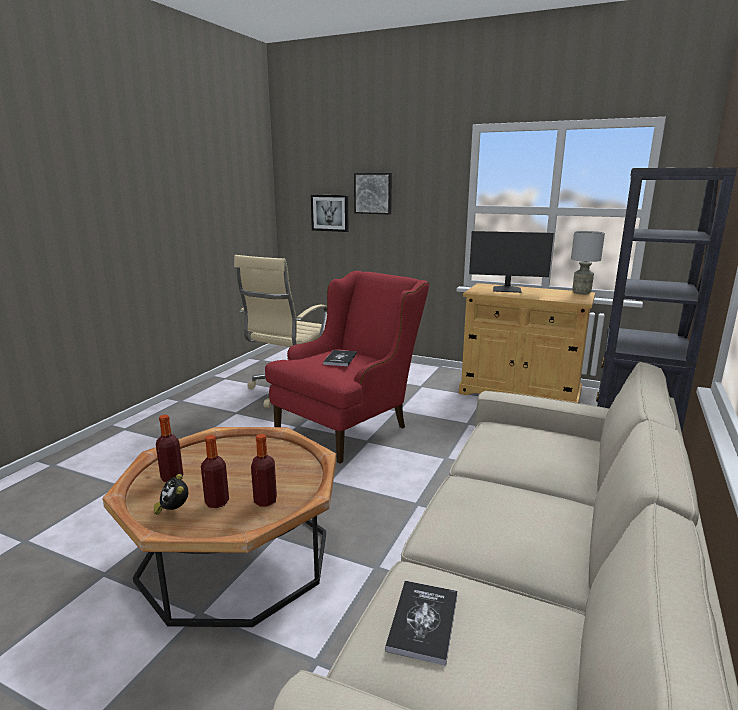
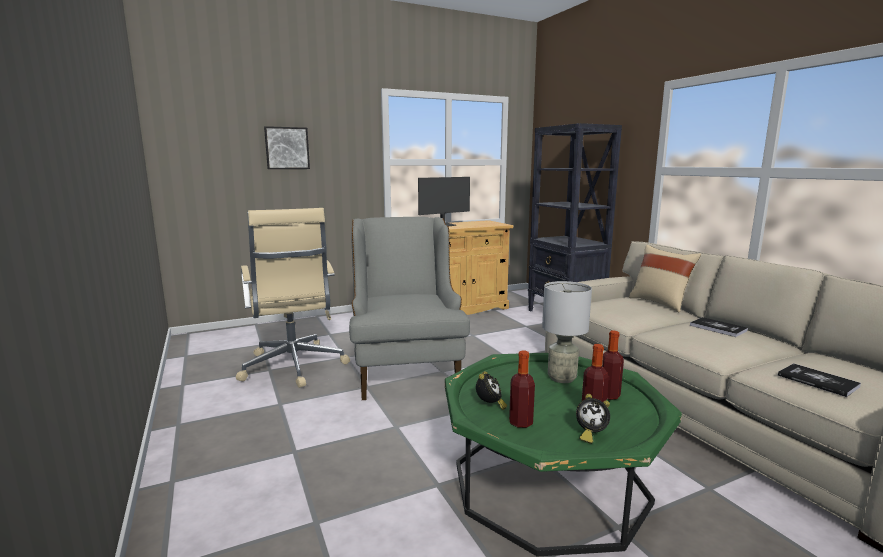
camera: 50 degrees left, 5 degrees down
brown coffee table [102,427,336,627] -> green coffee table [445,353,682,556]
red armchair [265,271,430,464] -> grey armchair [349,217,470,400]
picture [311,195,349,232] -> none
book [323,350,357,366] -> book moved to [690,317,748,337]
grey table lamp [571,231,605,295] -> grey table lamp moved to [542,281,592,383]
none -> alarm clock [476,371,507,410]
none -> beige pillow [629,245,701,312]

